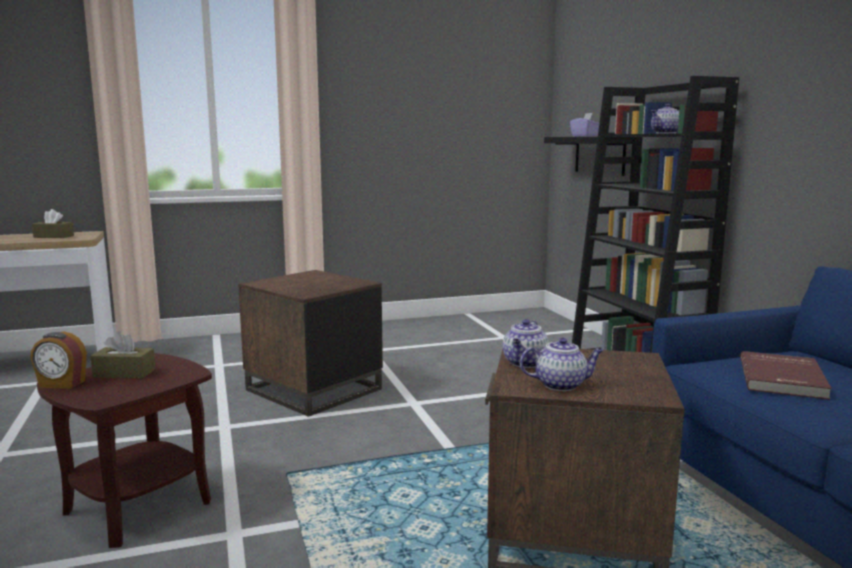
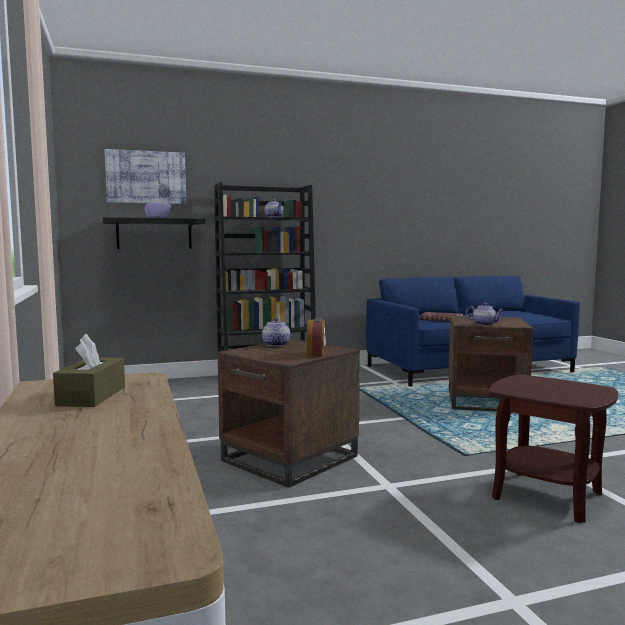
camera: 90 degrees left, 5 degrees down
alarm clock [31,331,87,389] -> alarm clock moved to [307,318,326,357]
brown tissue box [90,331,156,378] -> none
teapot [520,337,604,391] -> teapot moved to [262,318,290,346]
none -> picture [105,149,186,204]

